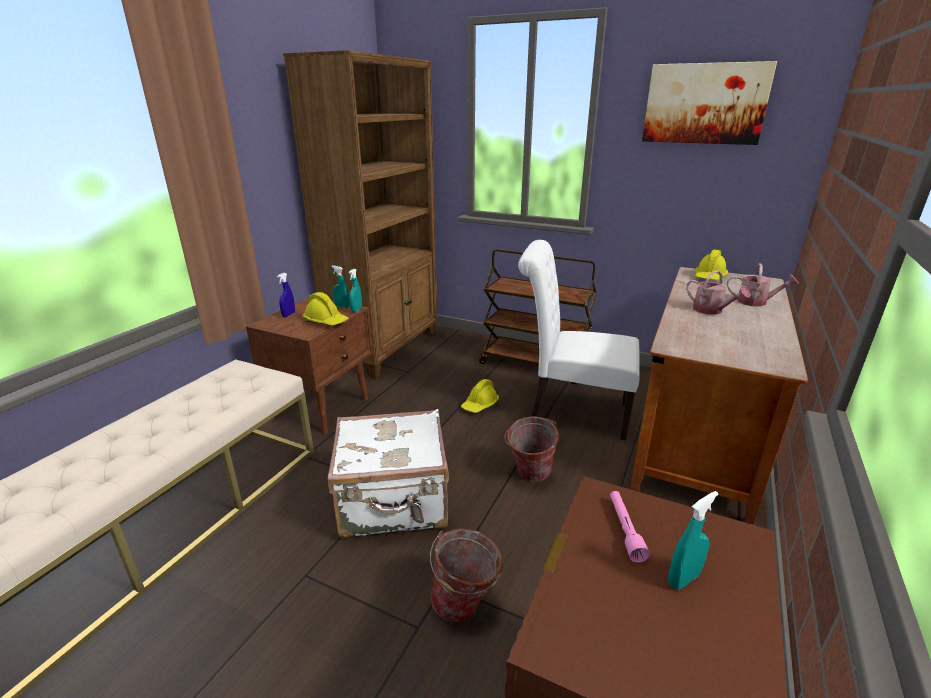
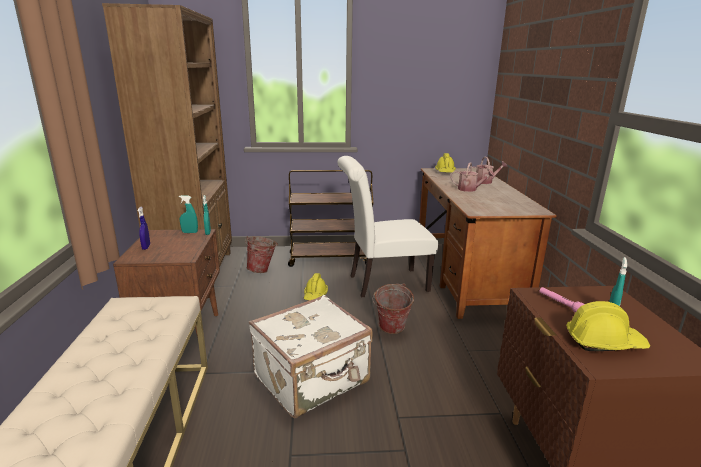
camera: 30 degrees left, 5 degrees down
yellow hard hat [302,292,349,325] -> yellow hard hat moved to [566,301,650,351]
bucket [430,528,503,623] -> bucket moved to [245,236,278,273]
picture [642,61,777,145] -> none

